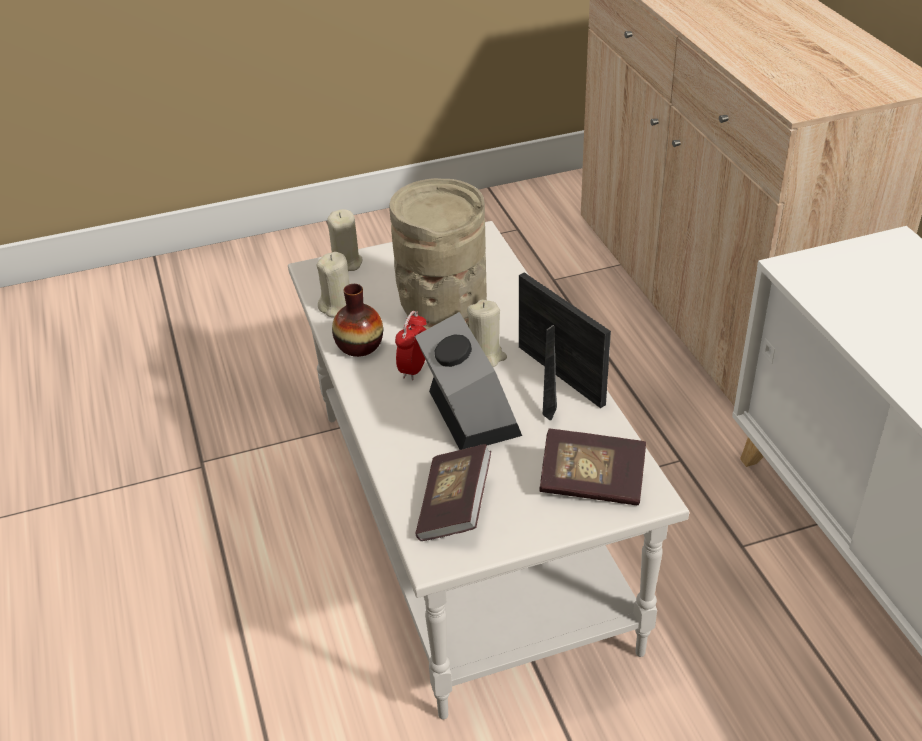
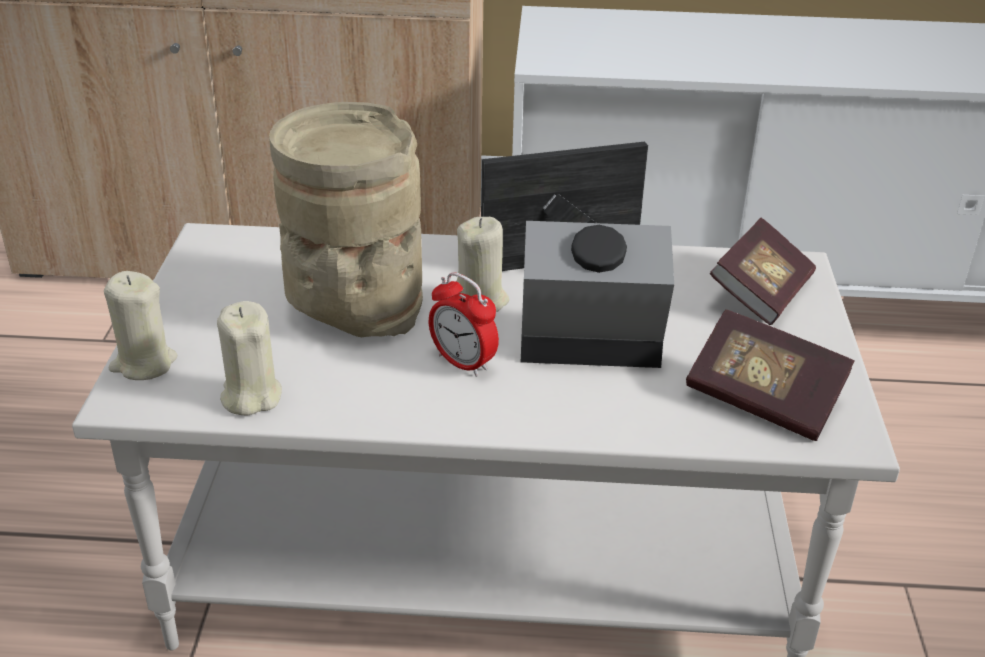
camera: 70 degrees left, 5 degrees down
vase [332,284,383,357] -> none

